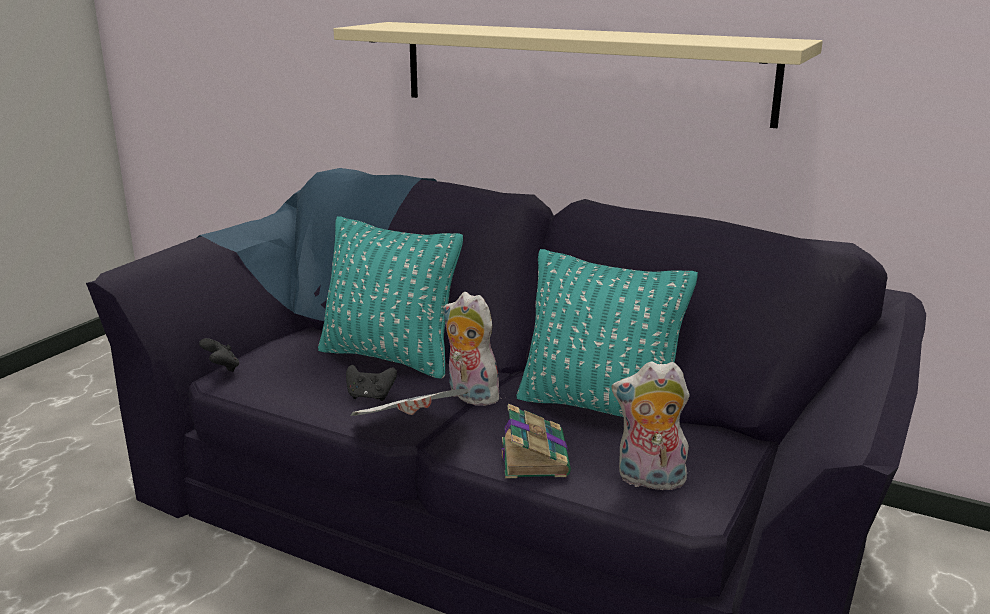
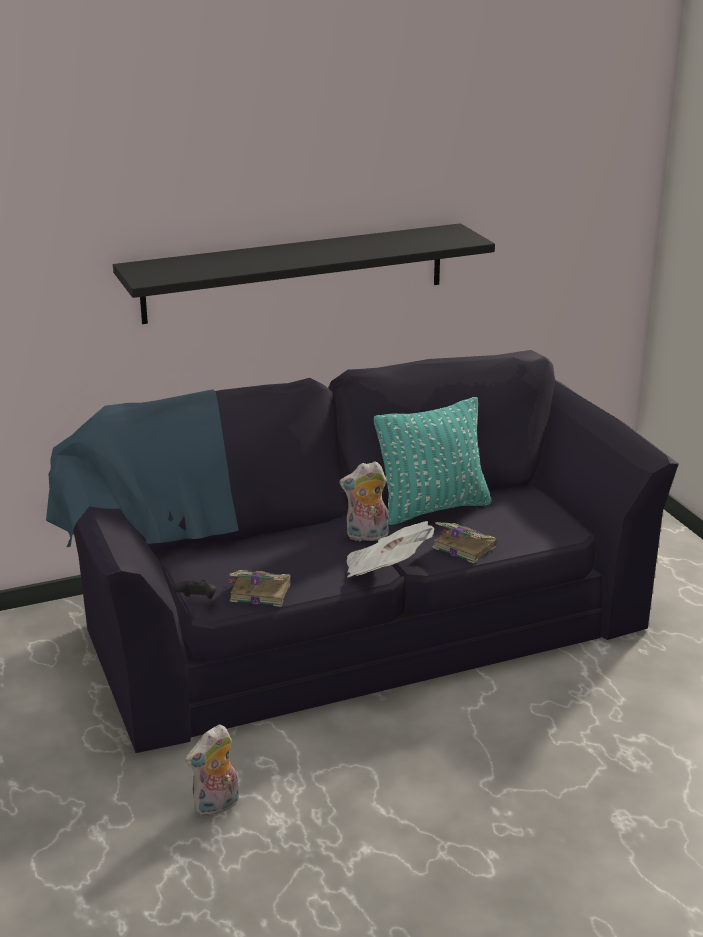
camera: 50 degrees left, 5 degrees up
turquoise pillow [318,216,463,378] -> none
beige shelf [333,22,823,128] -> black shelf [113,223,495,324]
black game controller [346,365,397,401] -> none
plush toy [612,362,690,490] -> plush toy moved to [185,725,239,817]
none -> book [228,570,291,607]

